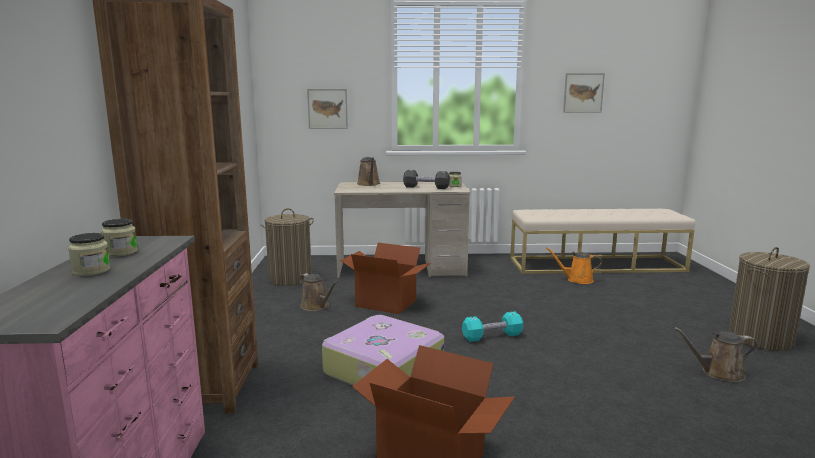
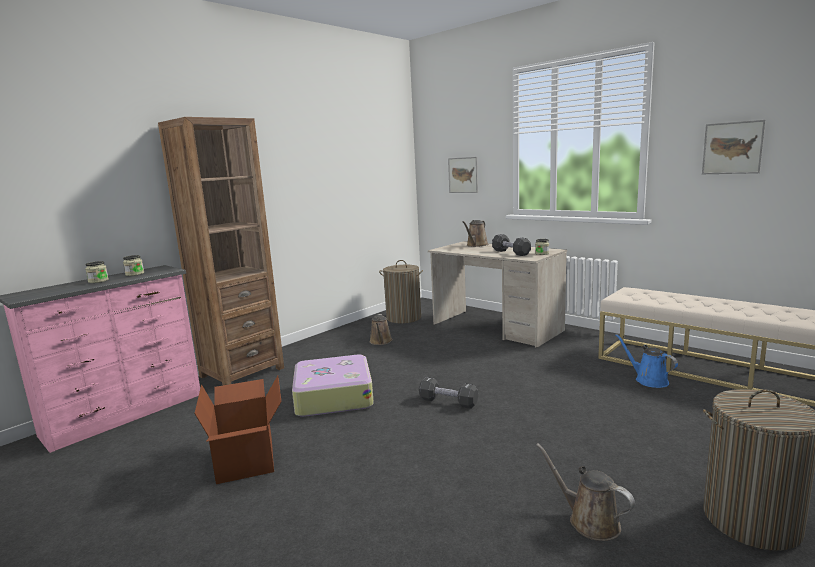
camera: 45 degrees right, 0 degrees up
cardboard box [341,243,432,314] -> none
turquoise dumbbell [462,311,523,342] -> black dumbbell [419,377,478,409]
orange watering can [546,247,602,284] -> blue watering can [616,334,678,388]

